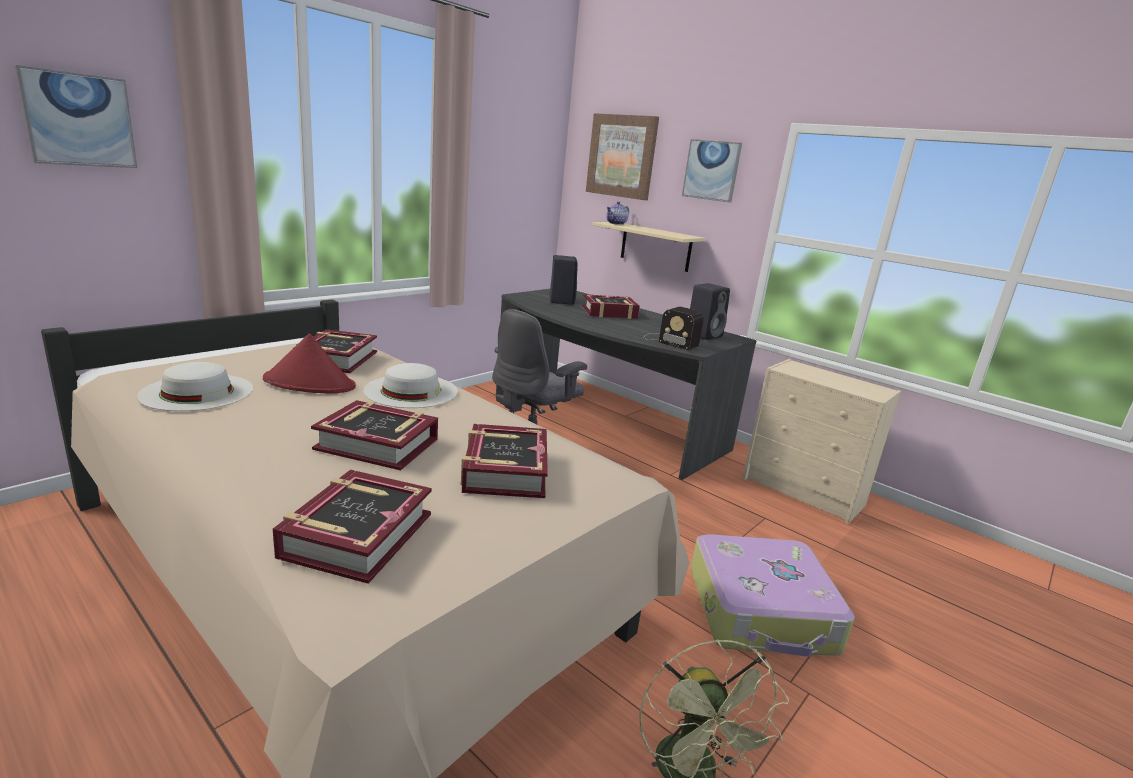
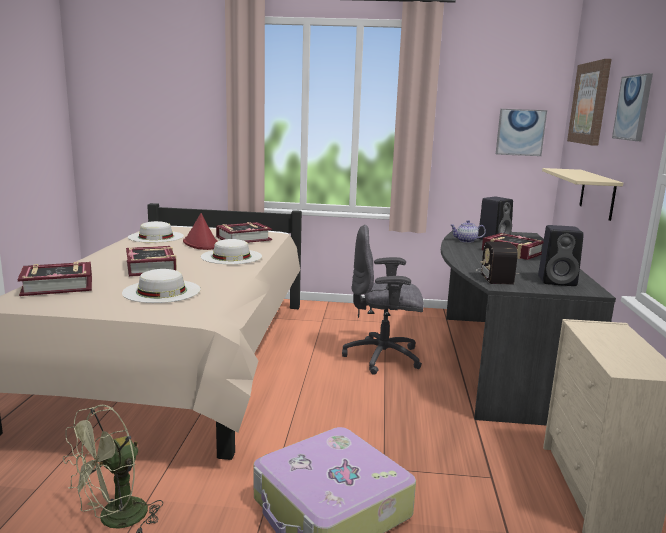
camera: 55 degrees right, 5 degrees down
picture [15,65,137,168] -> picture moved to [496,109,547,156]
book [461,424,548,498] -> white hat [122,269,201,303]
teapot [606,202,629,225] -> teapot moved to [450,220,486,243]

